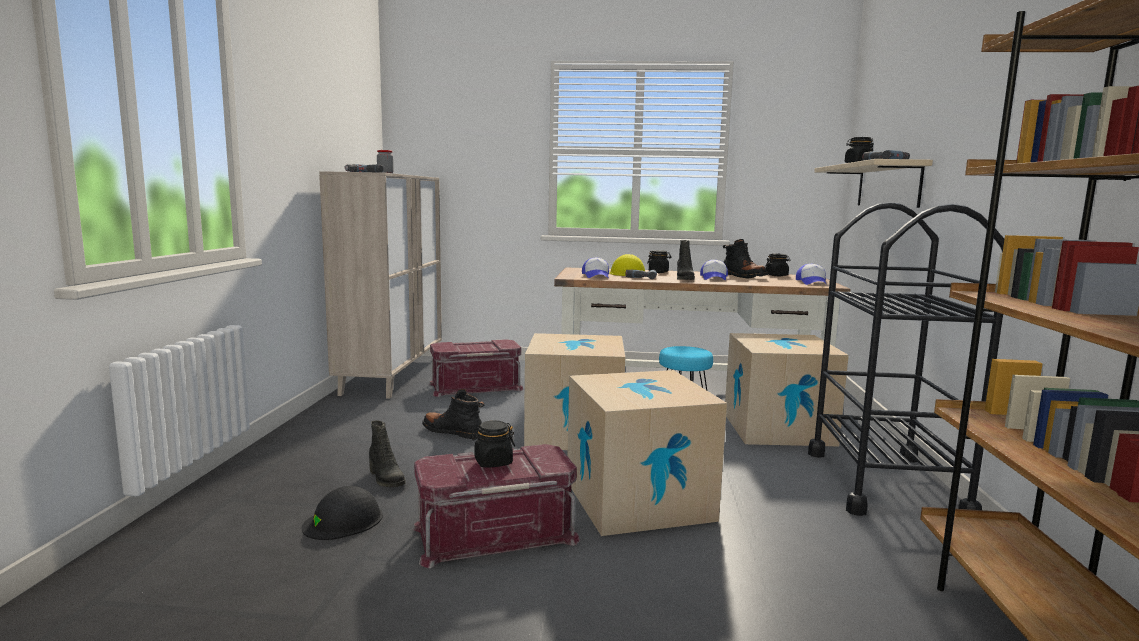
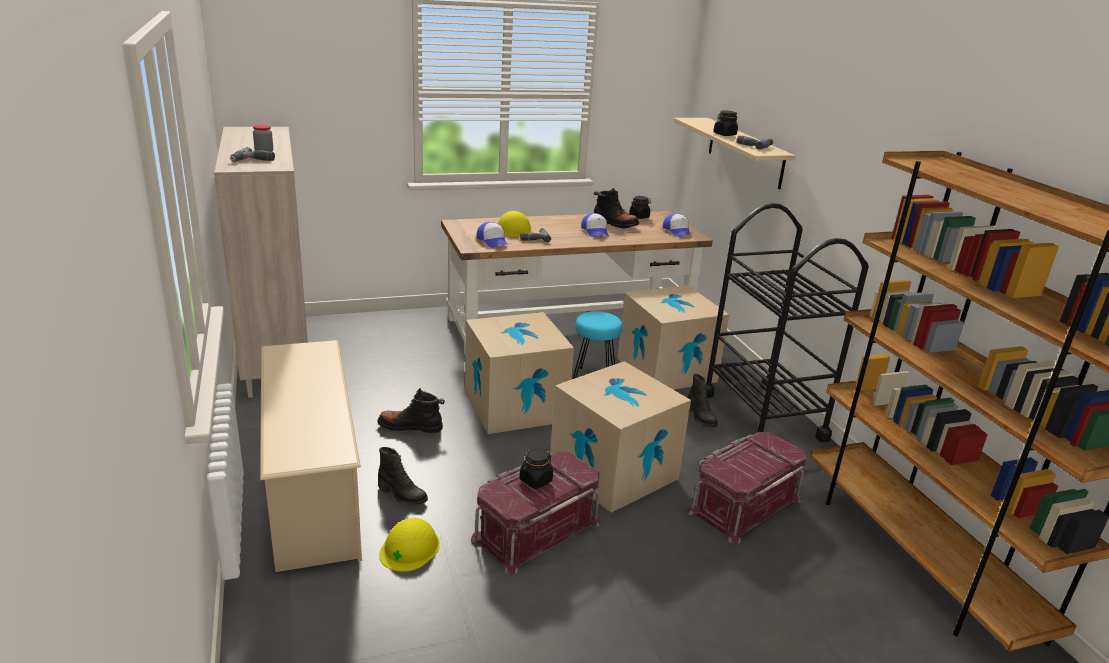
camera: 25 degrees left, 15 degrees up
black hard hat [302,486,383,540] -> yellow hard hat [379,518,440,572]
red storage box [429,339,524,397] -> red storage box moved to [688,432,807,543]
black jar [647,250,672,273] -> none
black boot [677,240,695,280] -> black boot moved to [687,374,718,427]
none -> beige shoe rack [260,340,362,572]

